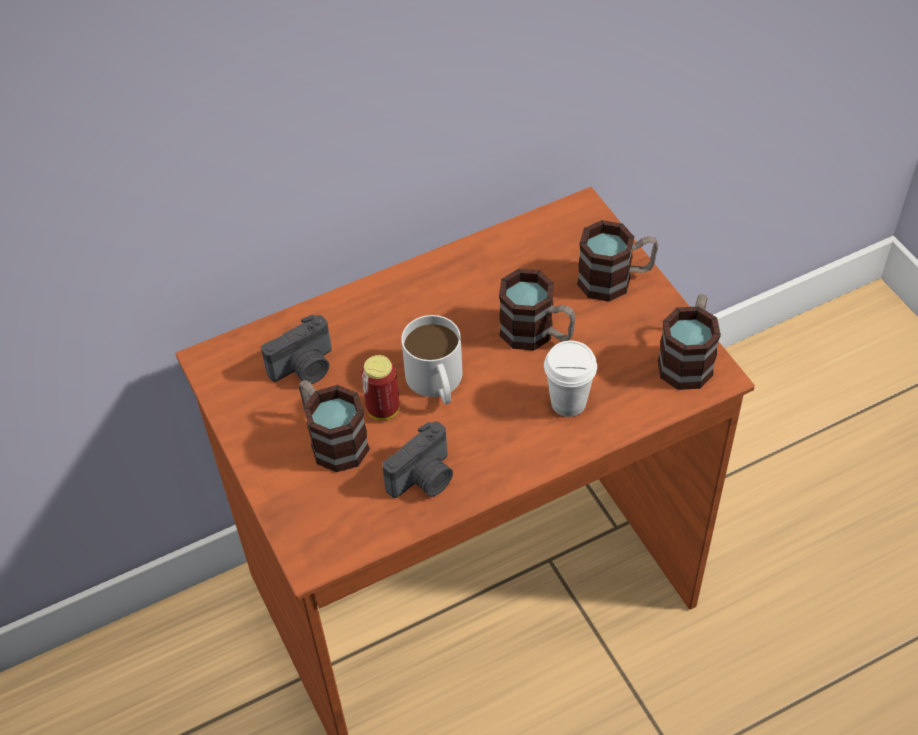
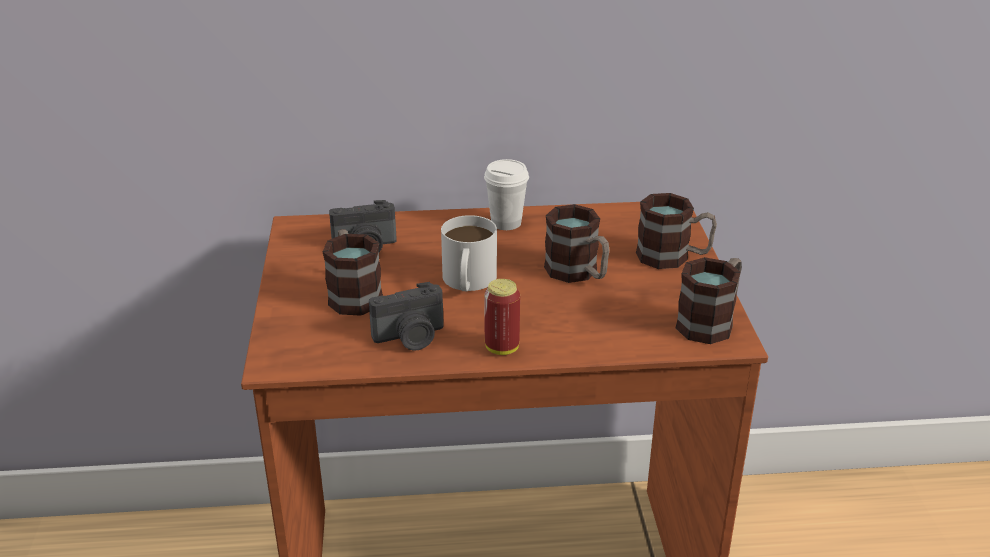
camera: 20 degrees right, 20 degrees down
can [361,355,400,420] -> can moved to [484,279,520,355]
white cup [544,341,597,417] -> white cup moved to [484,159,529,230]

